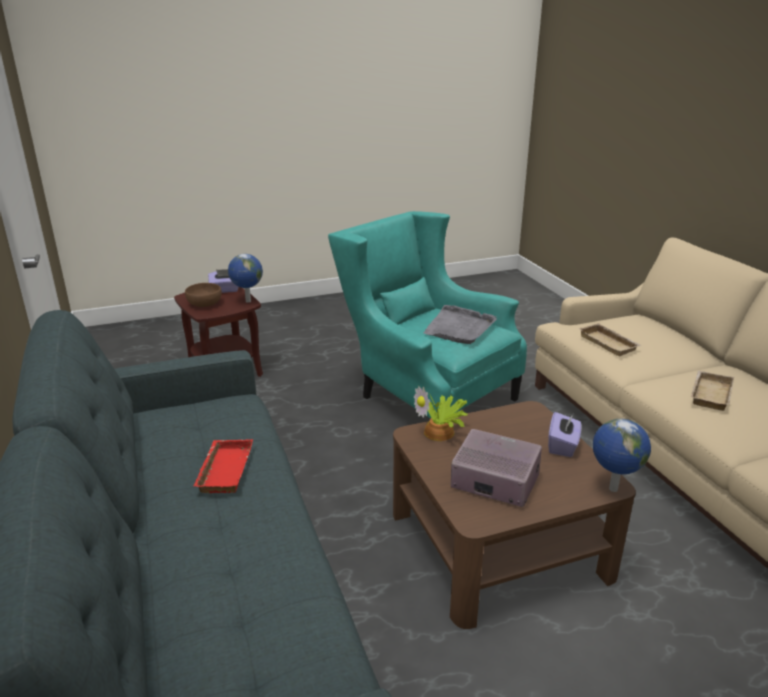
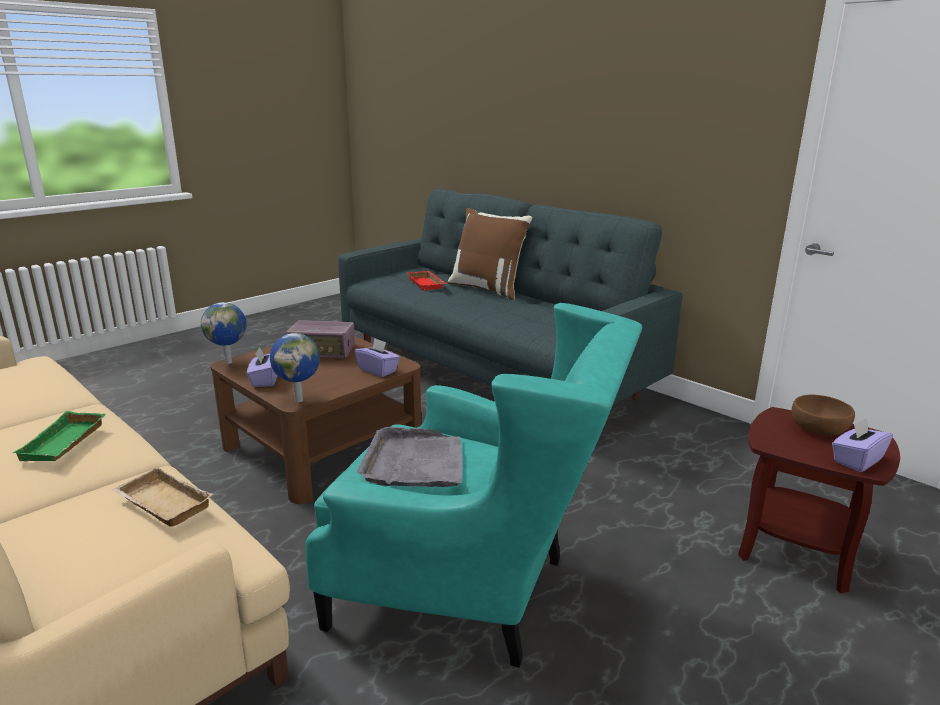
camera: 155 degrees right, 5 degrees down
red tray [193,439,253,493] -> red tray moved to [407,271,446,291]
globe [228,254,263,303] -> globe moved to [270,333,320,402]
potted plant [414,386,468,441] -> purple tissue box [355,338,400,377]
beige tray [691,371,734,411] -> green tray [13,411,106,461]
none -> brown pillow [448,208,532,300]

